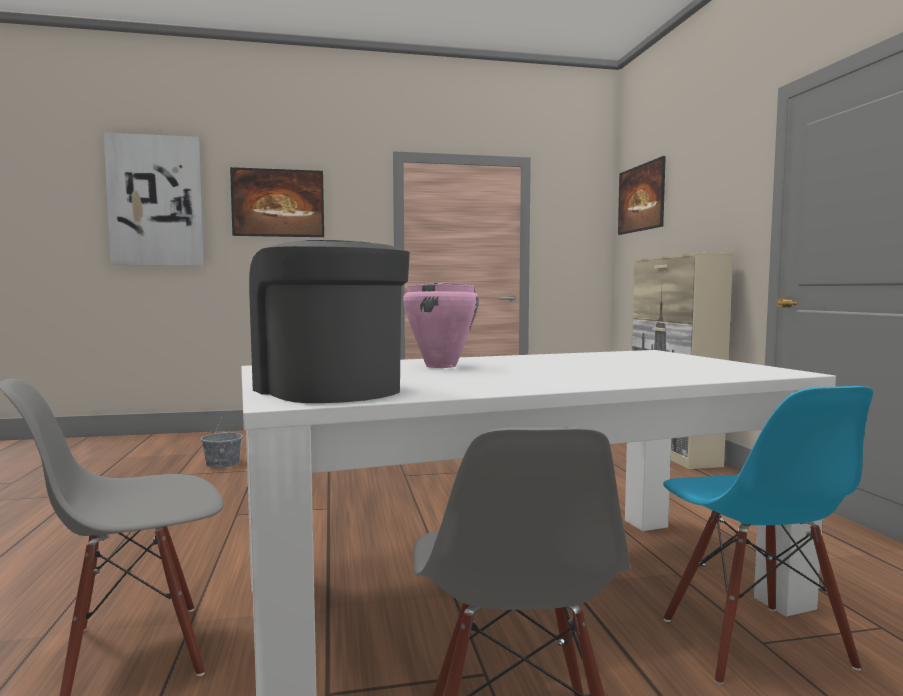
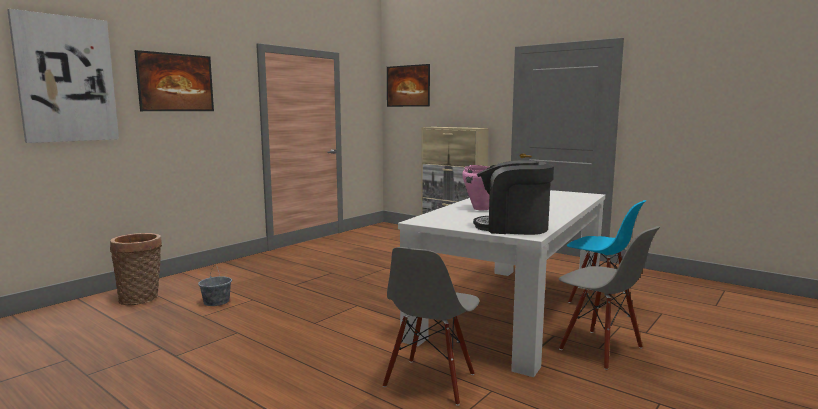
camera: 40 degrees left, 5 degrees up
none -> basket [110,233,162,305]

